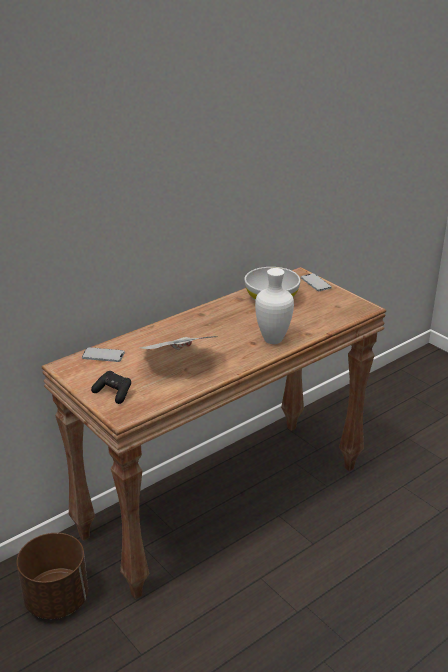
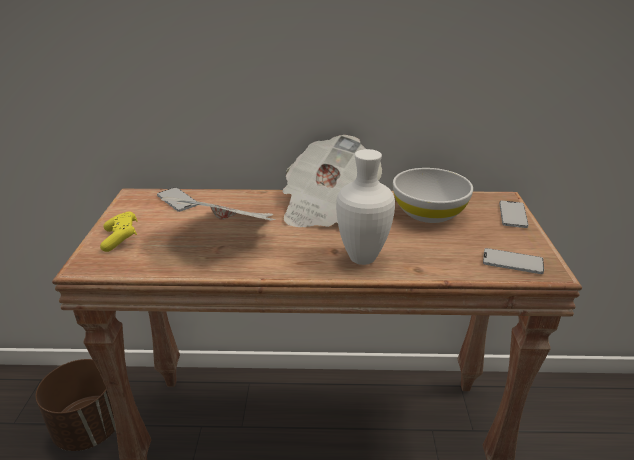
camera: 40 degrees right, 0 degrees up
black game controller [91,371,131,404] -> yellow game controller [100,211,138,252]
none -> newspaper [282,135,382,227]
none -> phone [483,248,544,274]

